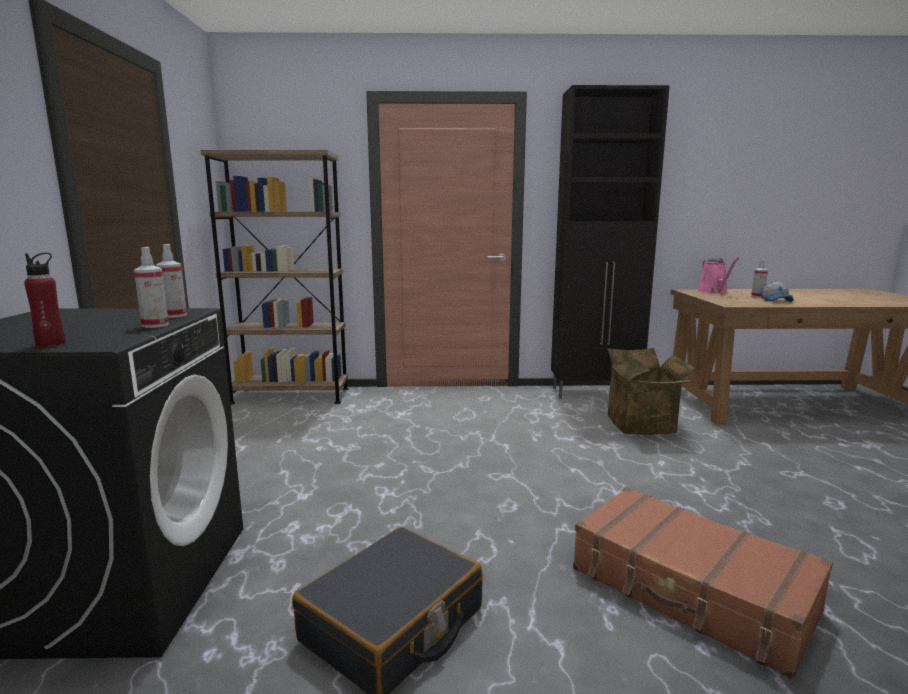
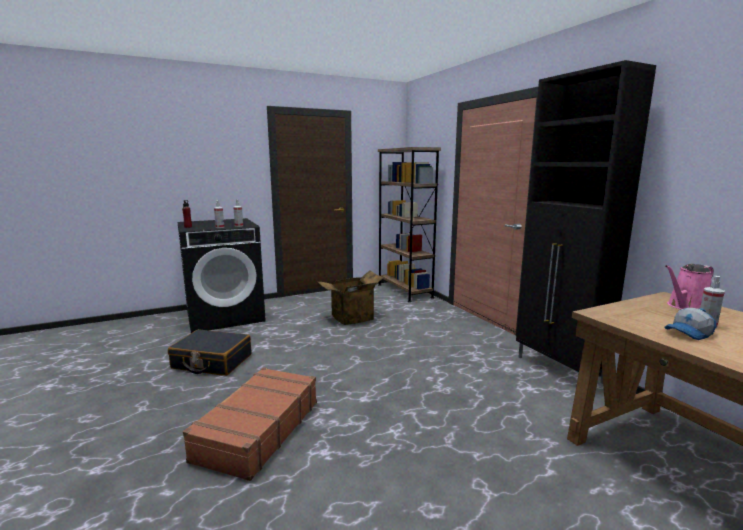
camera: 65 degrees right, 0 degrees up
cardboard box [607,348,695,435] -> cardboard box moved to [318,270,385,325]

